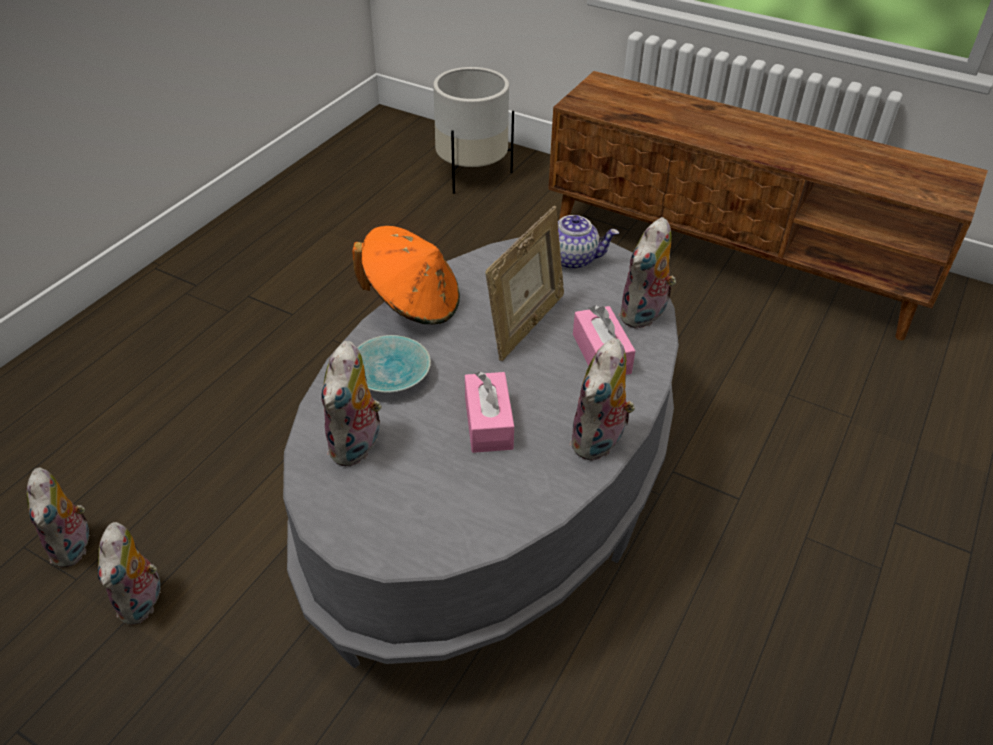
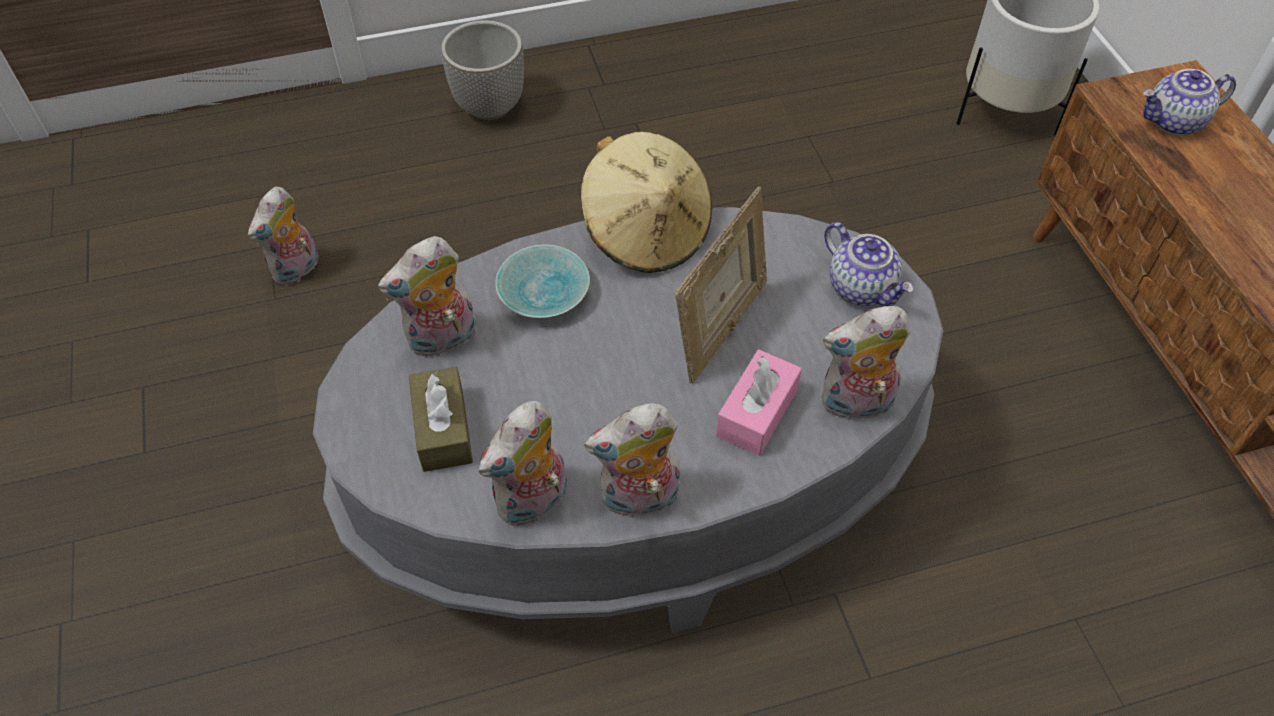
camera: 45 degrees right, 10 degrees up
plush toy [98,522,165,625] -> plush toy moved to [479,401,567,527]
orange hat [352,226,460,325] -> beige hat [581,132,712,273]
pink tissue box [465,371,514,453] -> none
picture frame [485,206,564,361] -> picture frame turned 45 degrees counterclockwise [675,186,767,384]
none -> brown tissue box [409,367,473,472]
none -> planter [441,20,524,120]
none -> teapot [1143,69,1236,135]

